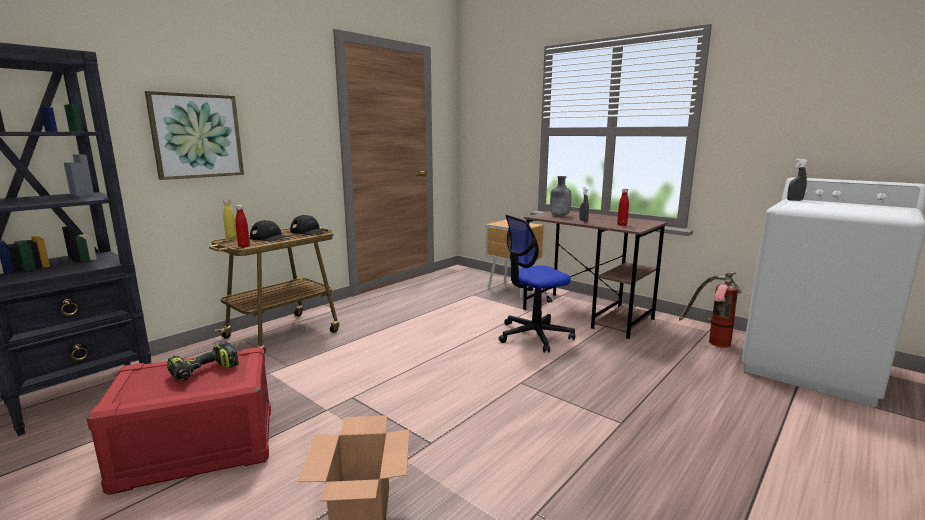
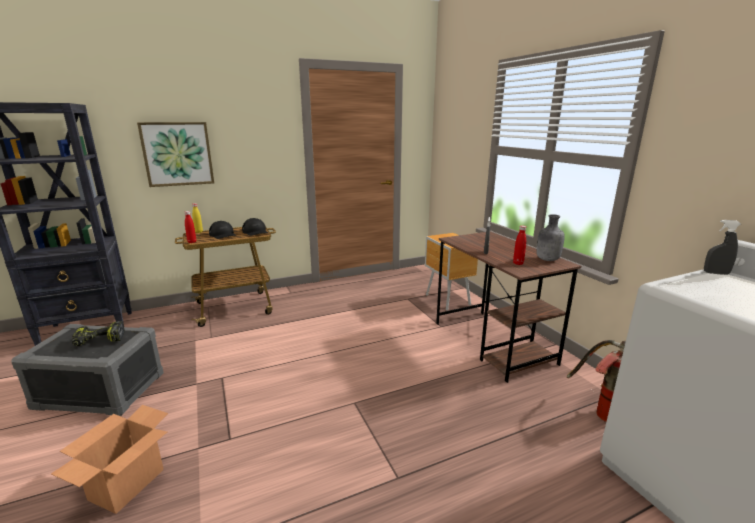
camera: 25 degrees right, 5 degrees up
red storage box [86,347,271,495] -> grey storage box [11,324,164,416]
office chair [499,215,575,353] -> none
grey bottle [550,176,571,216] -> grey bottle moved to [536,214,565,261]

